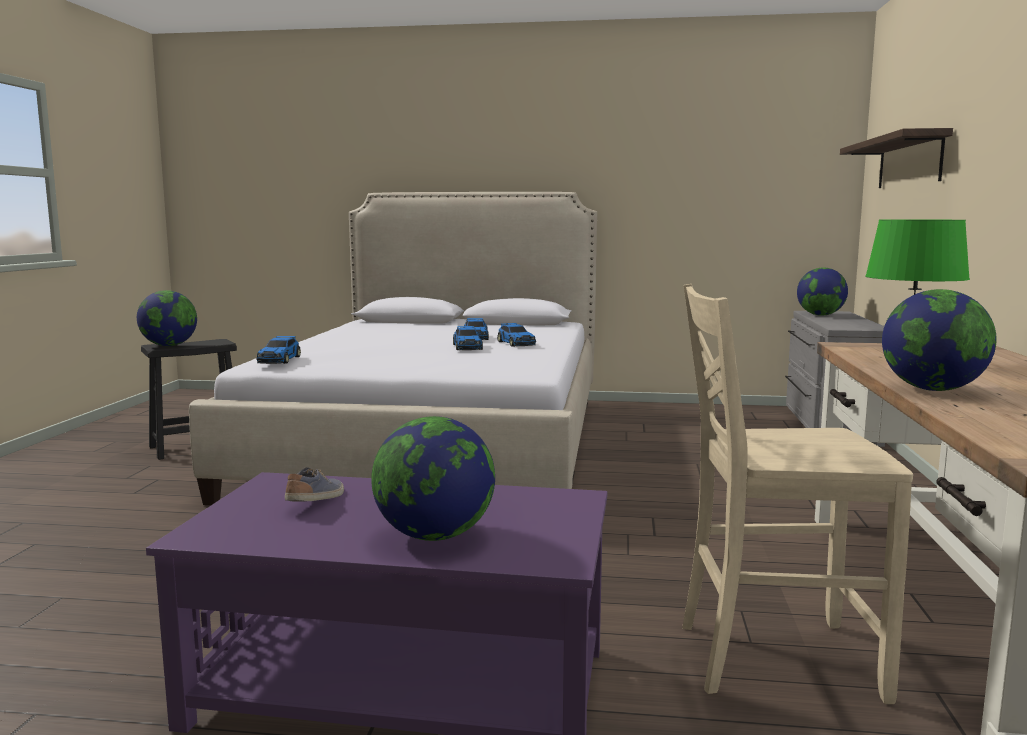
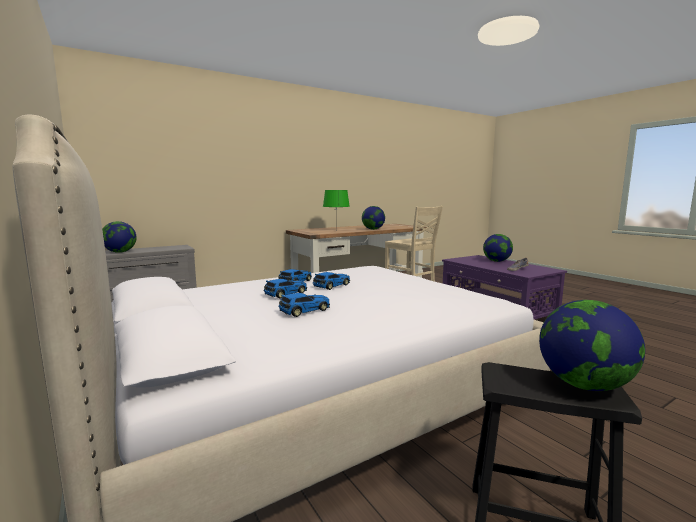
camera: 130 degrees left, 0 degrees up
toy car [256,336,301,364] -> toy car moved to [278,293,330,317]
shelf [840,128,953,188] -> none

